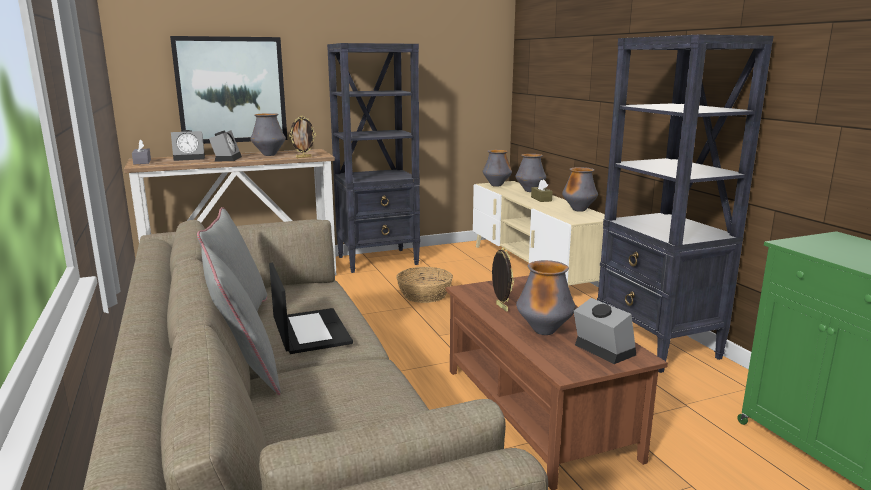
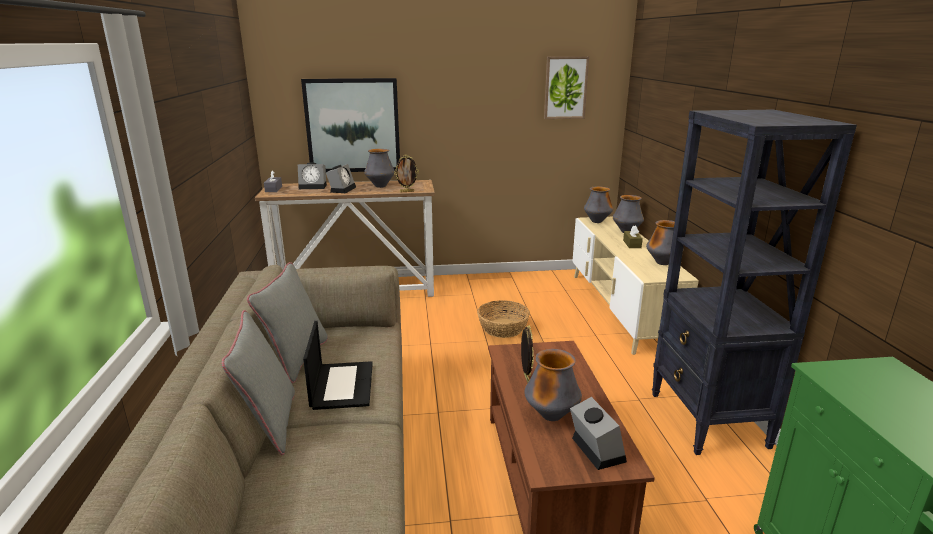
camera: 15 degrees right, 5 degrees up
black bookcase [327,43,420,273] -> none
none -> picture [544,56,589,119]

